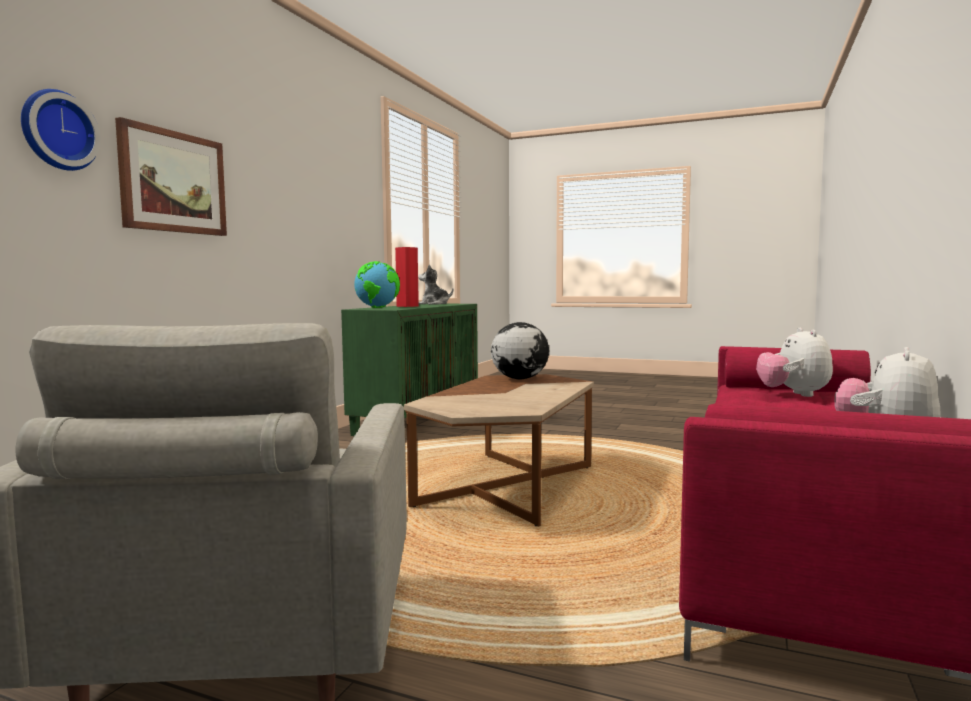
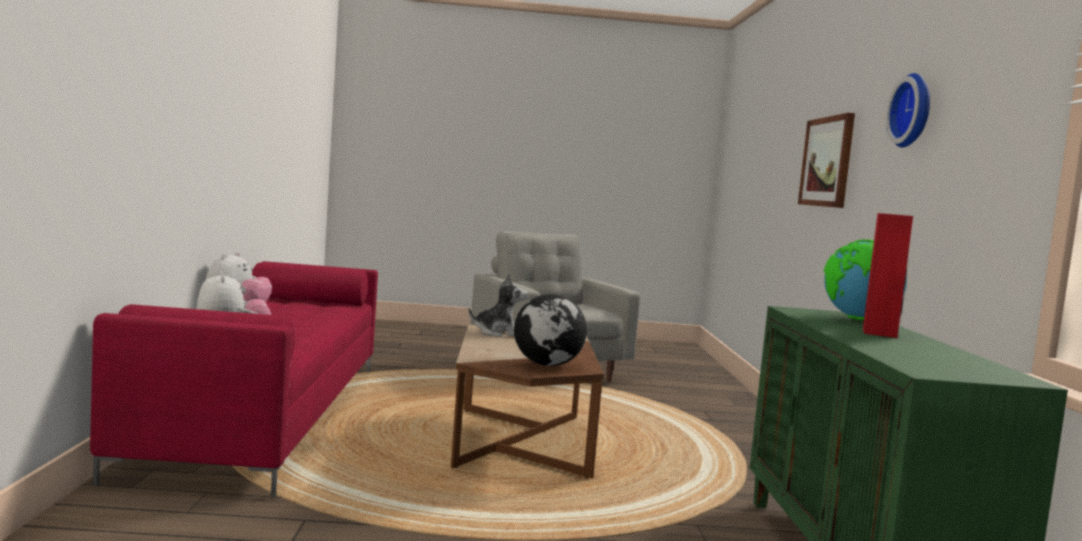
camera: 155 degrees right, 0 degrees up
wall clock [21,89,101,171] -> wall clock moved to [886,73,930,148]
plush toy [418,264,453,305] -> plush toy moved to [468,274,528,337]

